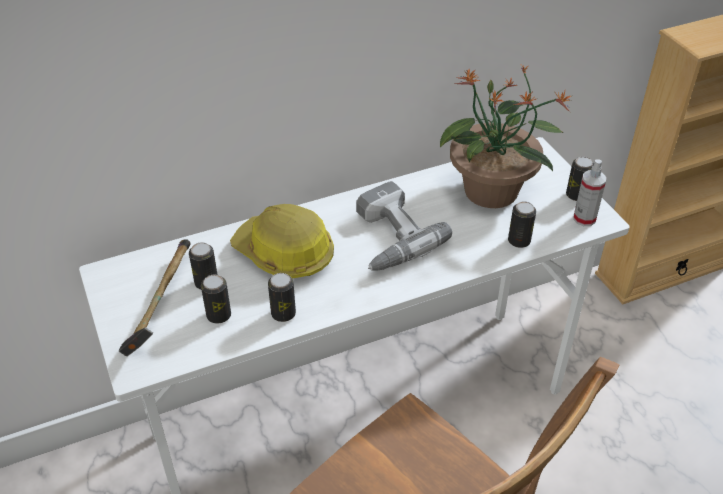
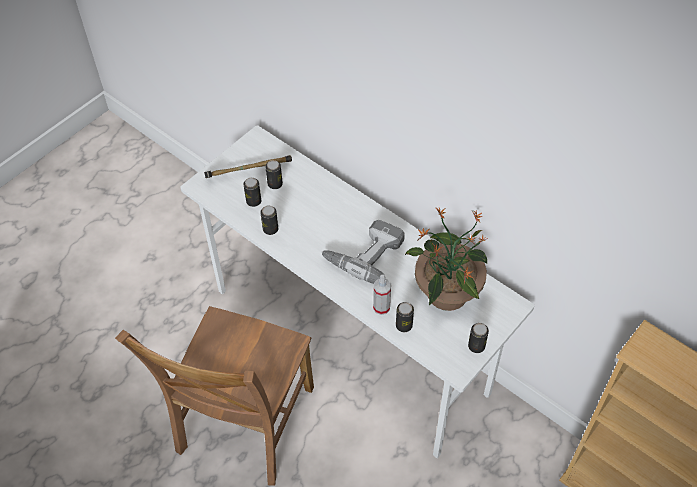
camera: 65 degrees right, 10 degrees up
hard hat [230,204,334,278] -> none
spray bottle [573,159,606,226] -> spray bottle moved to [373,275,391,315]

